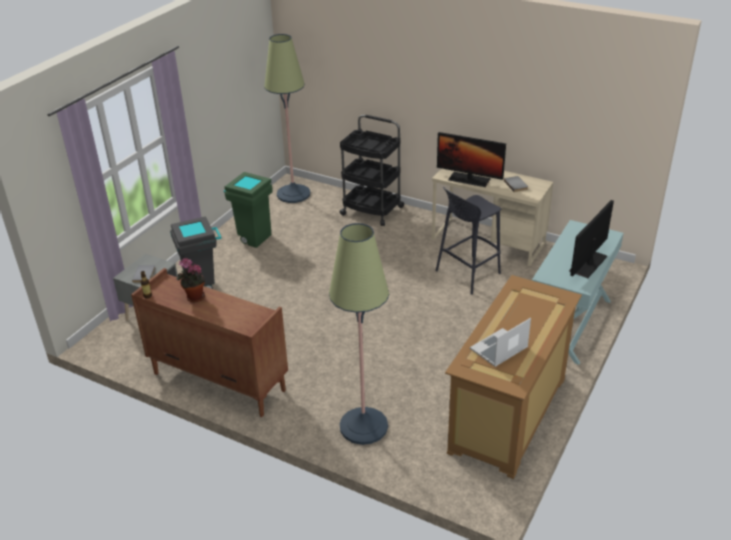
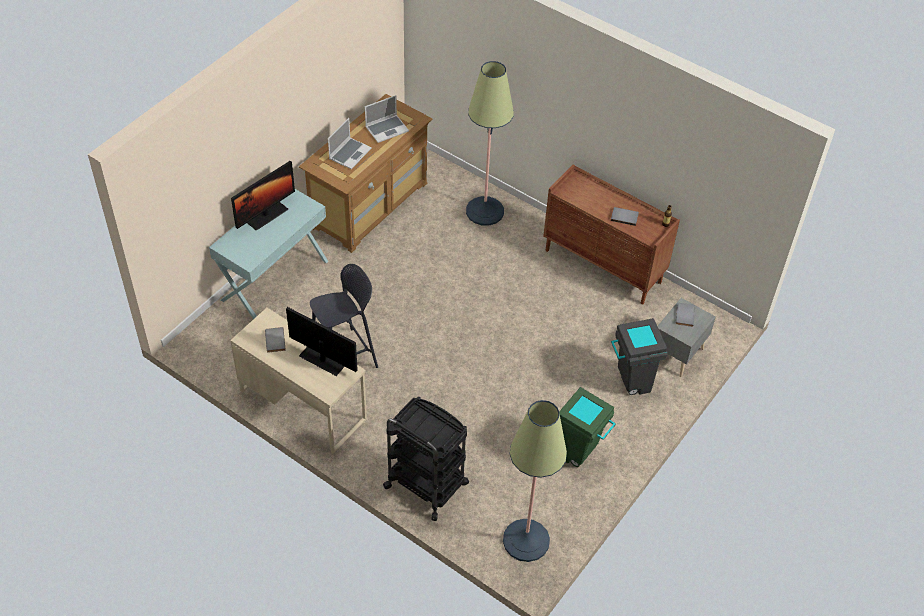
camera: 175 degrees left, 15 degrees up
potted plant [177,258,205,302] -> grey book [611,207,639,226]
none -> laptop [328,118,372,169]

